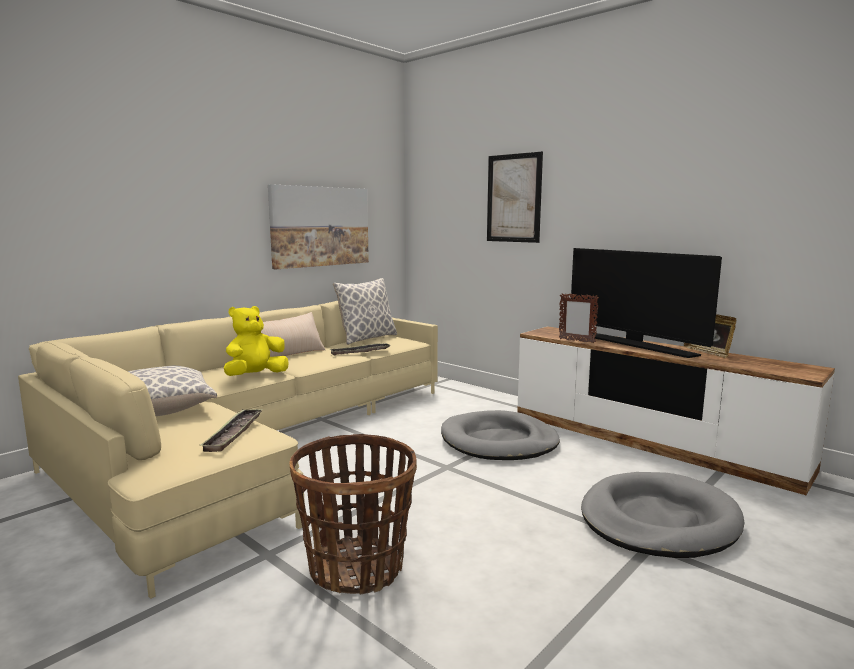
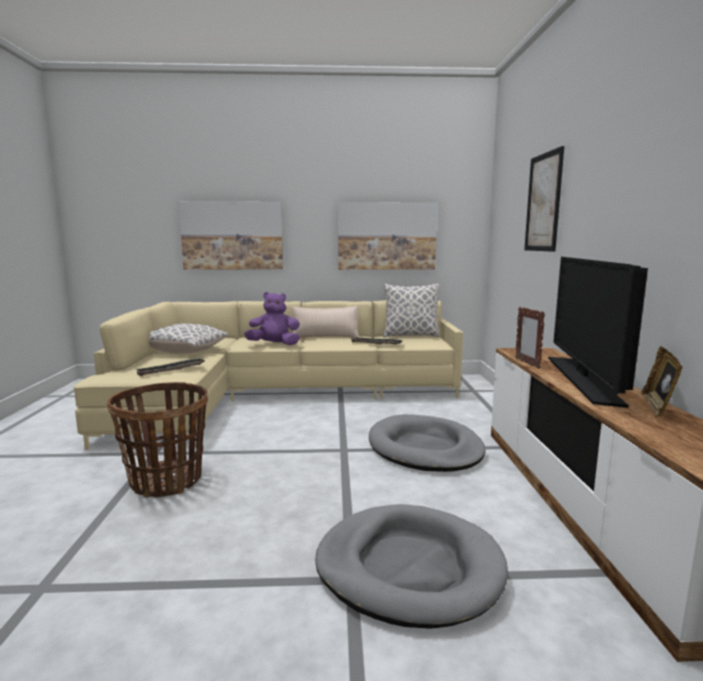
camera: 45 degrees right, 0 degrees up
yellow plush toy [224,306,289,376] -> purple plush toy [244,292,300,345]
none -> picture [179,201,283,270]

